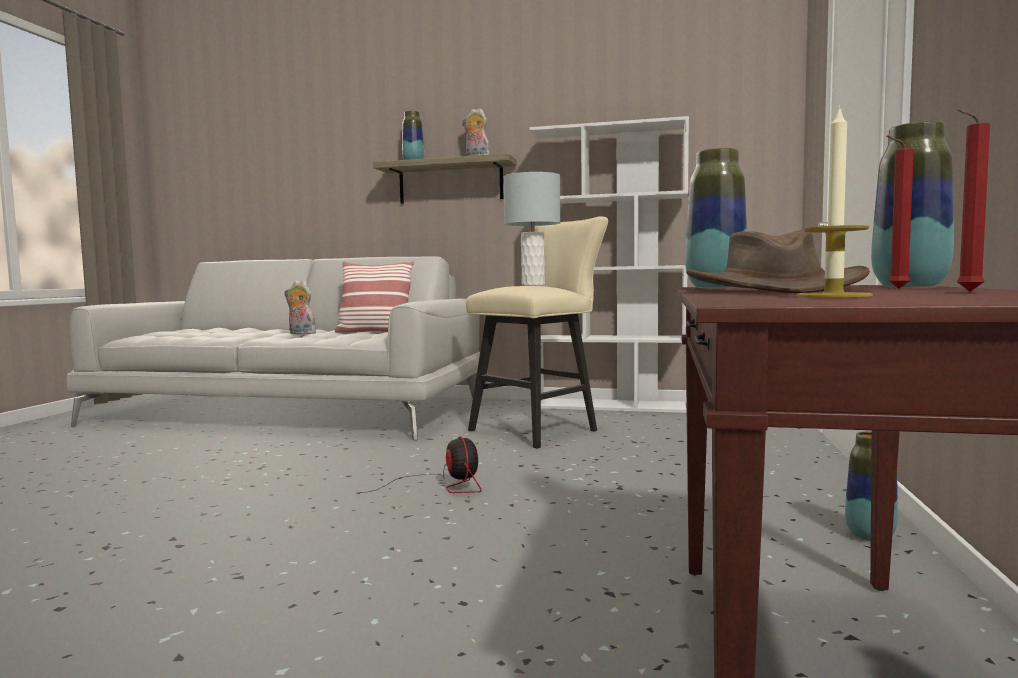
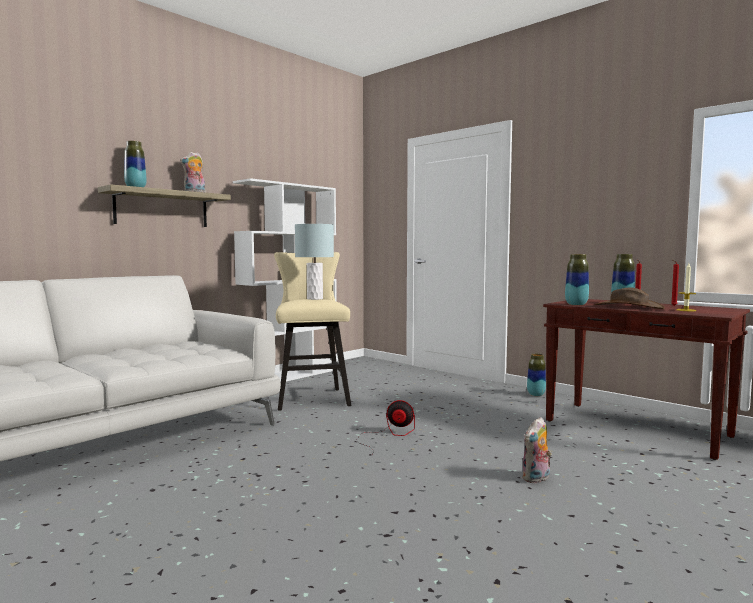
camera: 60 degrees left, 0 degrees up
plush toy [284,280,316,334] -> plush toy moved to [522,417,552,483]
pillow [335,261,414,333] -> none

